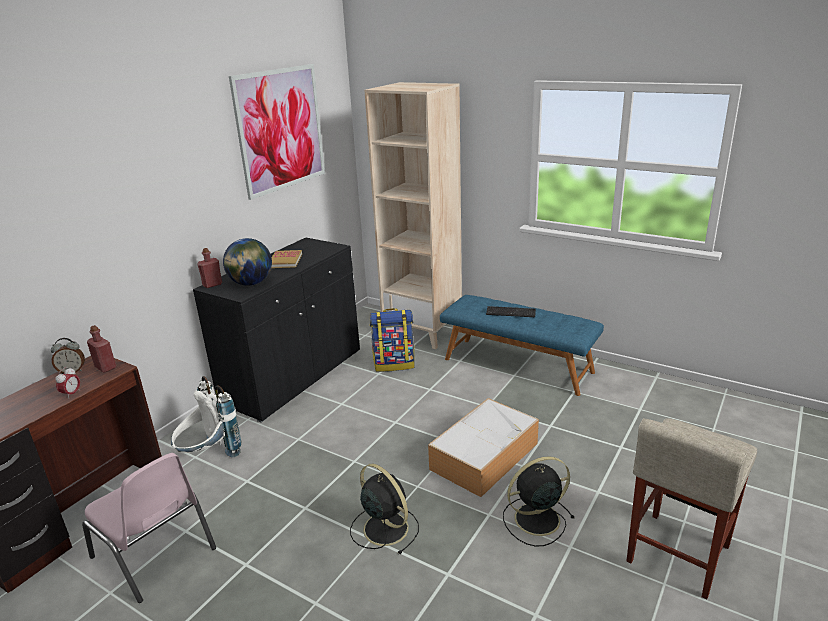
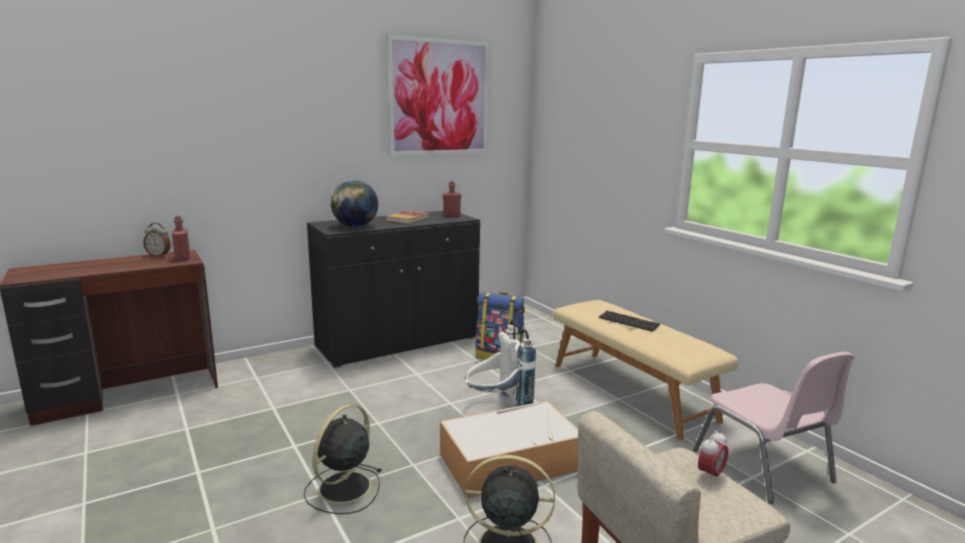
camera: 25 degrees right, 10 degrees down
alarm clock [55,367,81,399] -> alarm clock moved to [698,430,728,483]
pink chair [82,453,216,603] -> pink chair moved to [693,352,854,504]
white backpack [171,376,241,457] -> white backpack moved to [464,319,536,407]
red bottle [197,248,222,288] -> red bottle moved to [443,181,461,217]
black fan [350,464,419,554] -> black fan turned 135 degrees counterclockwise [304,404,381,514]
beige bookcase [364,82,462,349] -> none
blue bench [440,295,604,396] -> beige bench [553,300,739,440]

